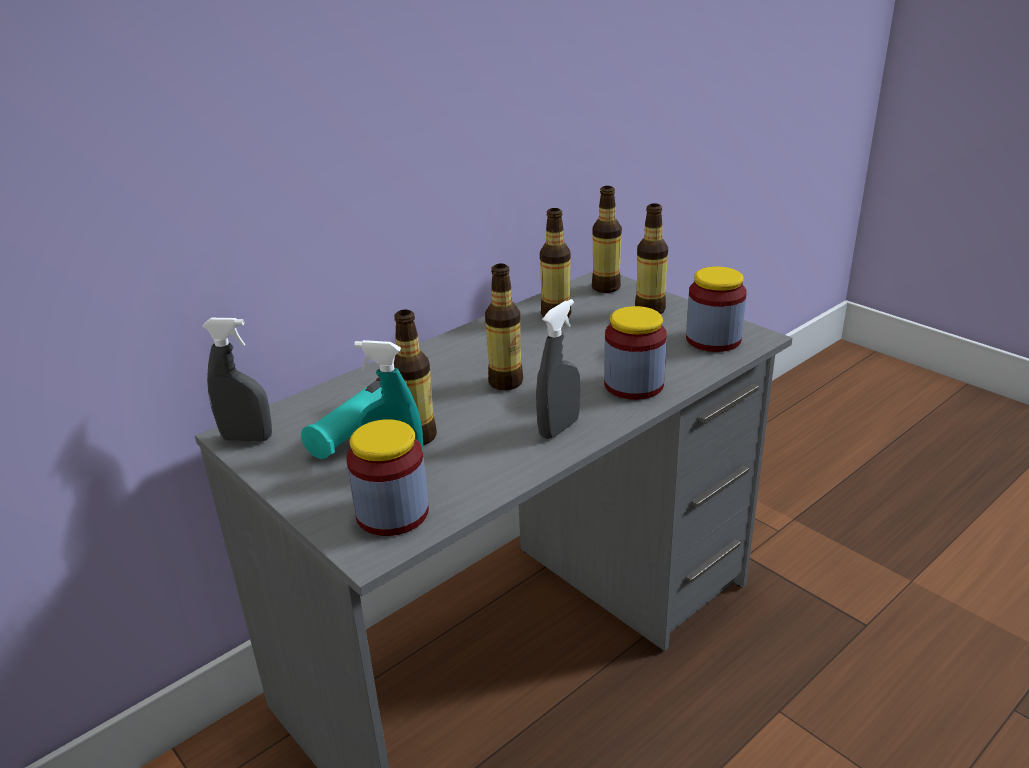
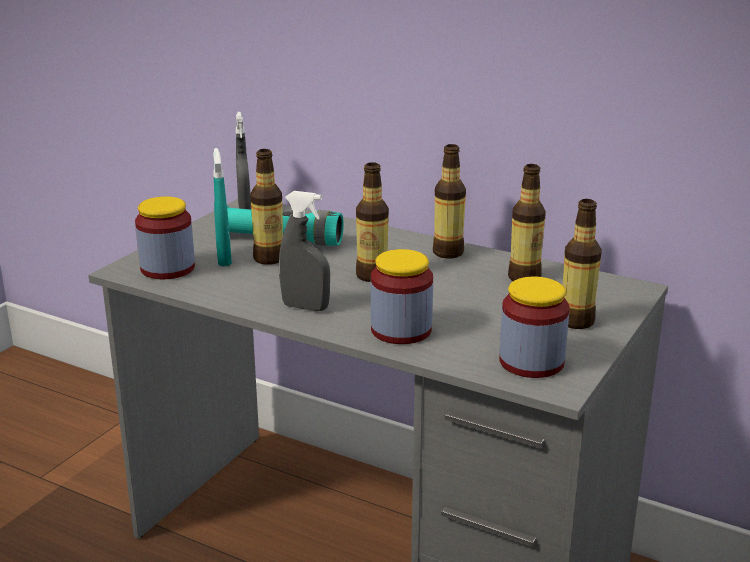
camera: 70 degrees right, 5 degrees down
bottle [592,186,622,293] -> bottle moved to [433,144,466,259]

